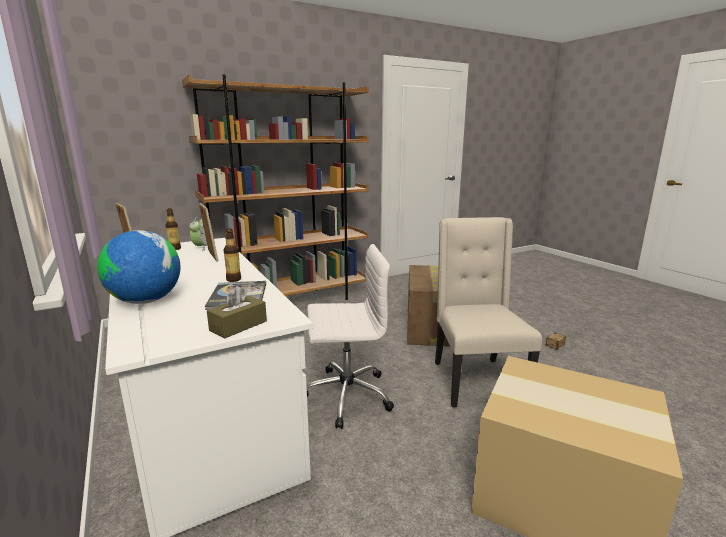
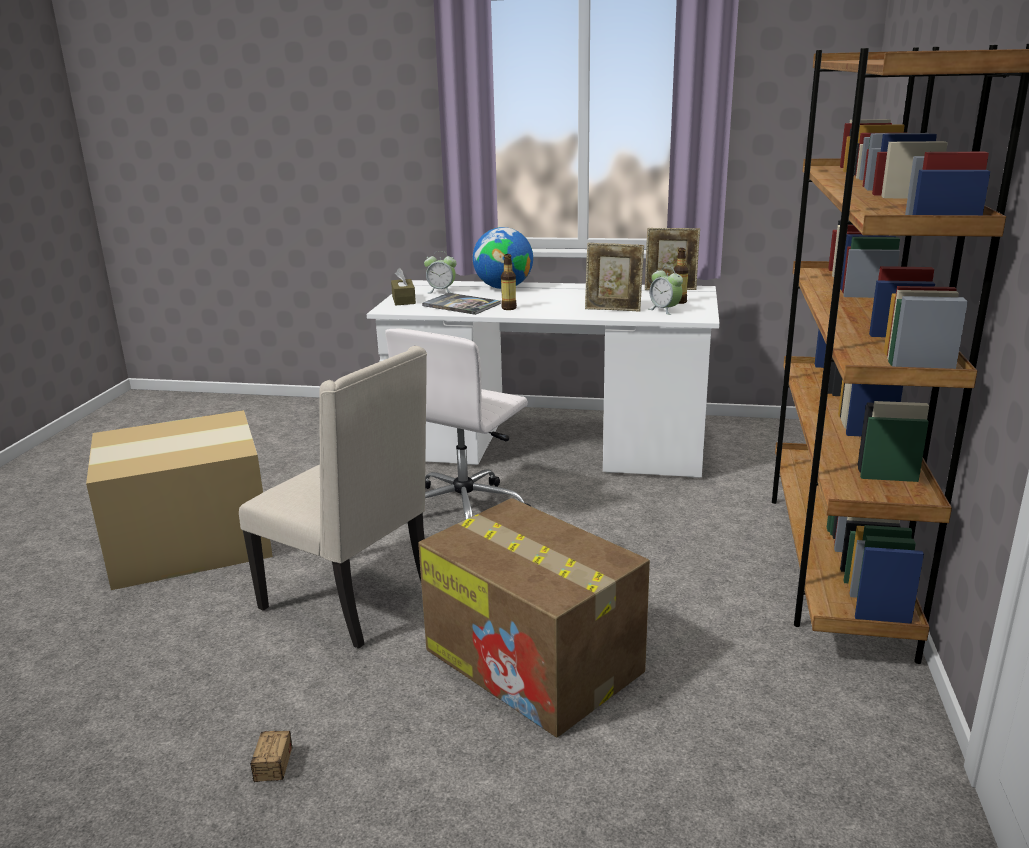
camera: 130 degrees right, 5 degrees up
none -> alarm clock [424,251,457,293]

